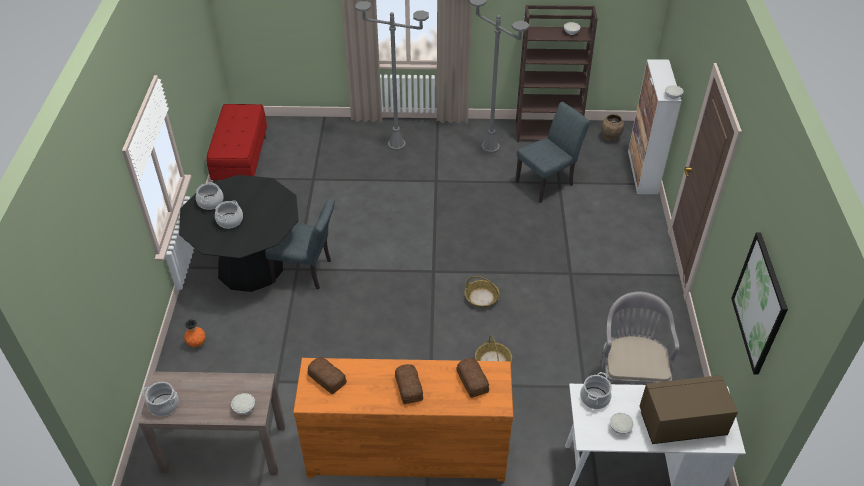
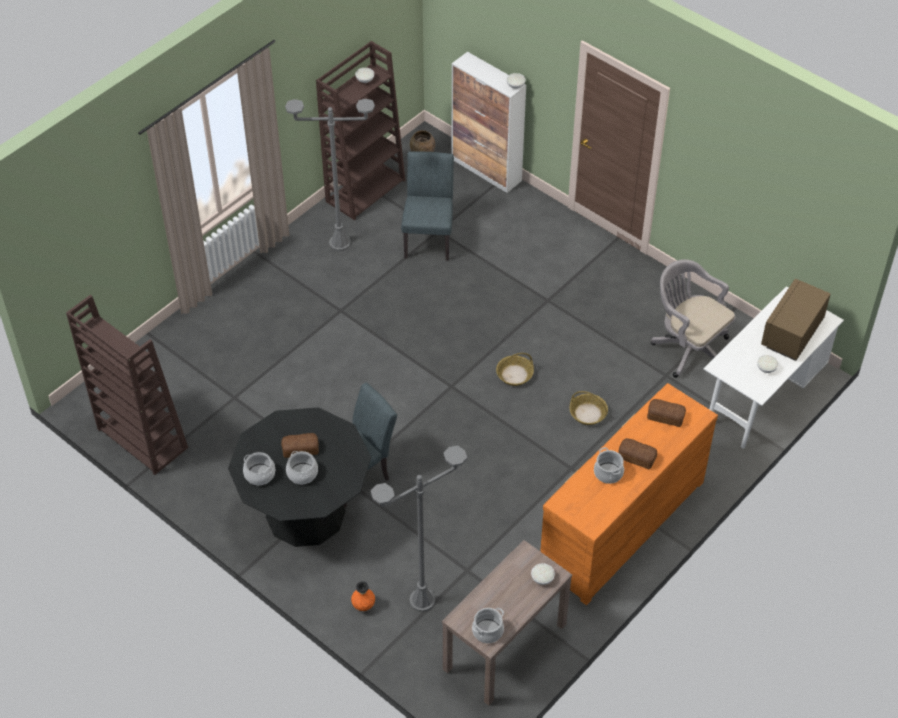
camera: 50 degrees left, 5 degrees up
red bench [206,104,267,182] -> brown bookcase [66,295,188,475]
bread [307,357,347,394] -> bread moved to [281,433,319,458]
grey floor lamp [355,1,429,150] -> grey floor lamp moved to [371,445,467,612]
cooking pot [580,372,612,409] -> cooking pot moved to [594,447,624,484]
picture [731,232,788,375] -> none

